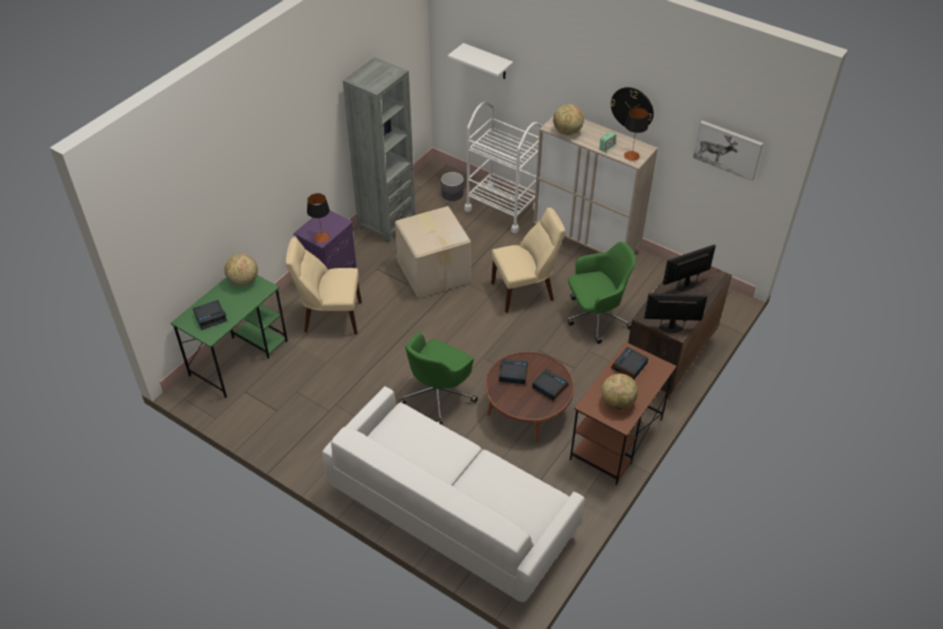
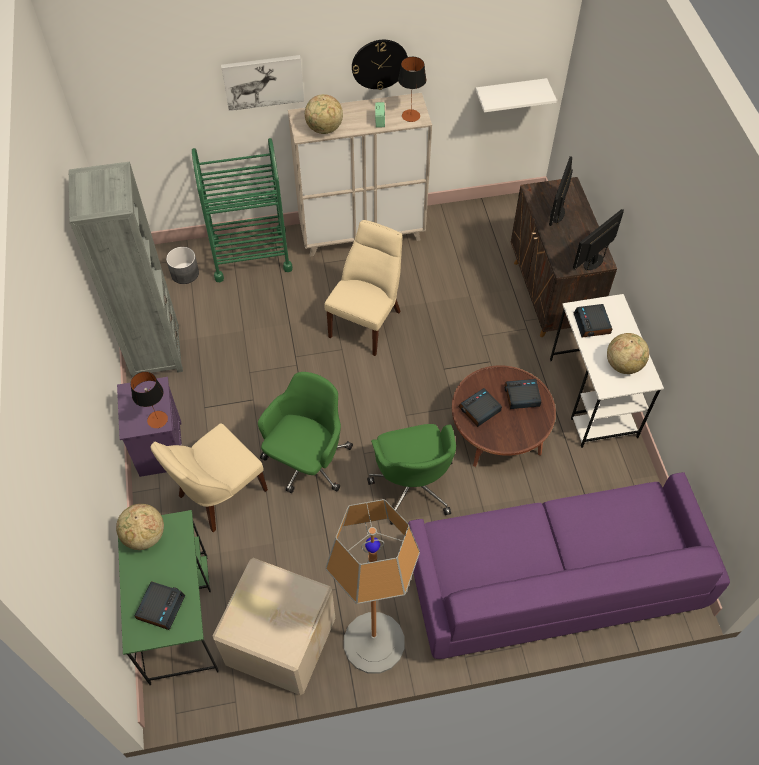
camera: 45 degrees left, 10 degrees up
white sofa [322,386,585,602] -> purple sofa [408,472,730,659]
cardboard box [395,206,471,298] -> cardboard box moved to [213,558,335,695]
white shelf [448,43,513,79] -> white shelf moved to [476,78,557,112]
white cart [464,102,543,233] -> green cart [192,138,293,282]
green office chair [568,242,636,344] -> green office chair moved to [258,372,353,493]
brown desk [570,342,676,485] -> white desk [550,294,664,448]
picture [693,121,763,181] -> picture moved to [221,55,304,111]
none -> floor lamp [325,499,420,674]

